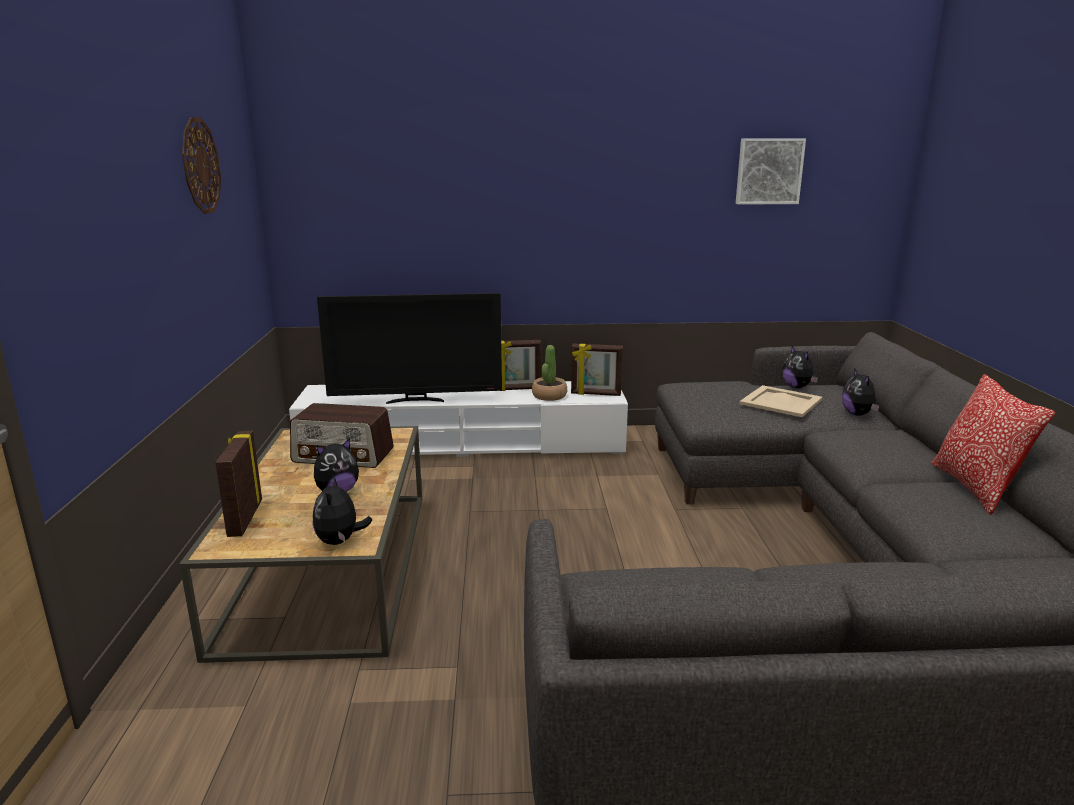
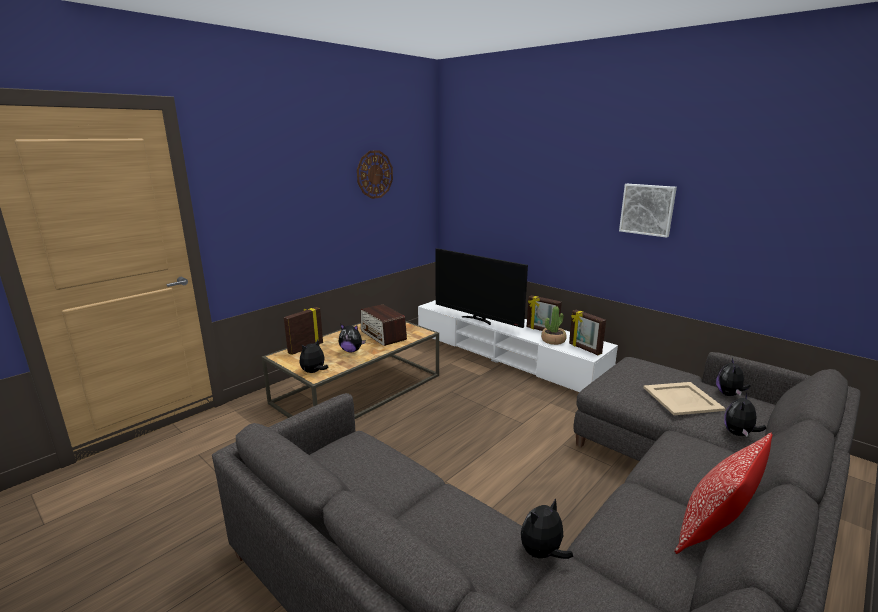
camera: 45 degrees right, 0 degrees up
picture [736,139,806,204] -> picture moved to [619,184,677,238]
none -> plush toy [521,498,573,561]

